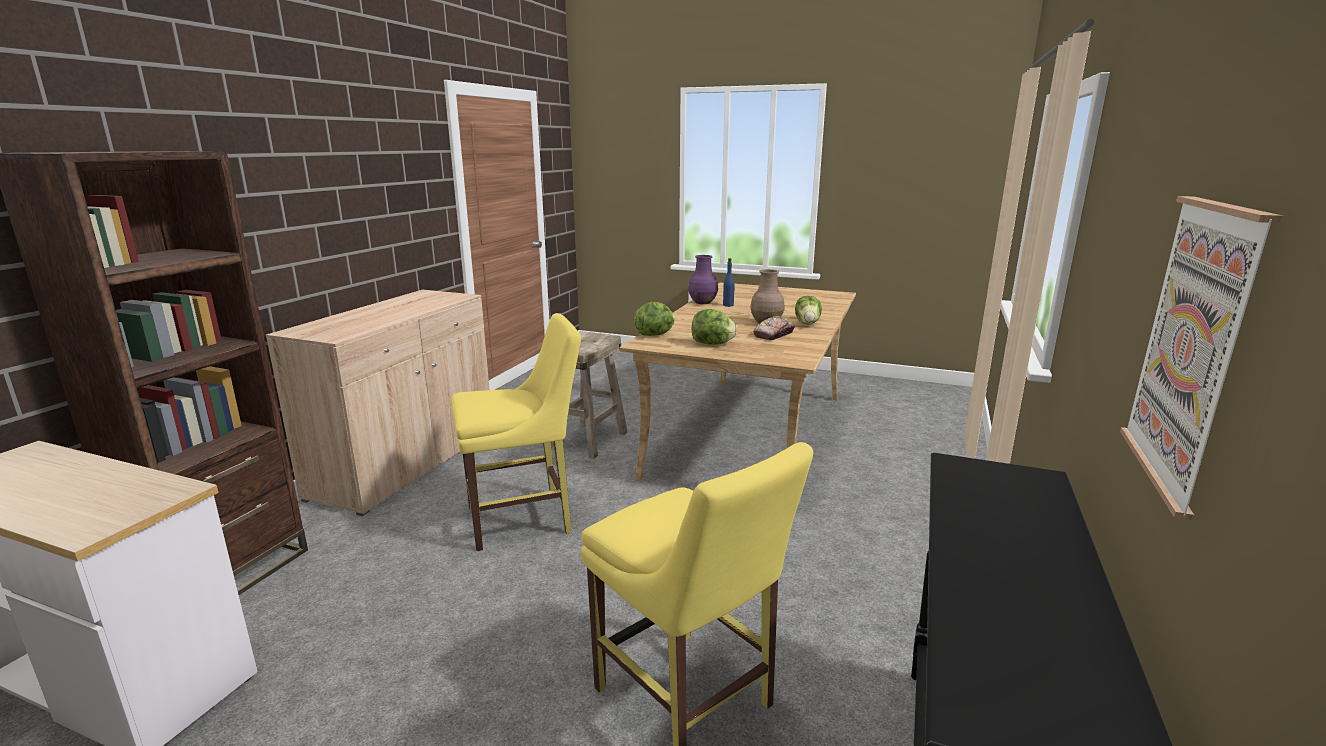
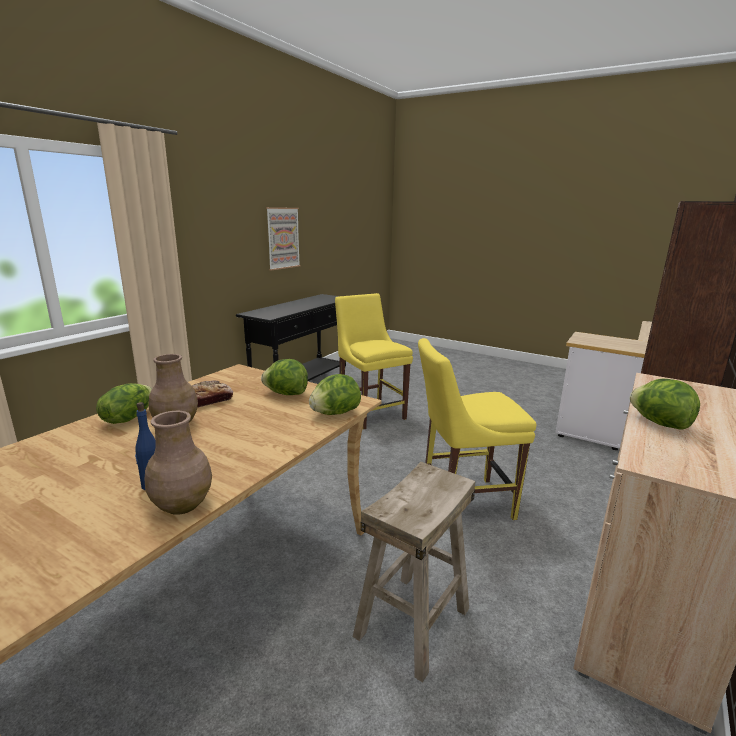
camera: 170 degrees left, 0 degrees up
purple vase [688,255,718,304] -> brown vase [145,411,212,515]
none -> lettuce [630,379,700,429]

